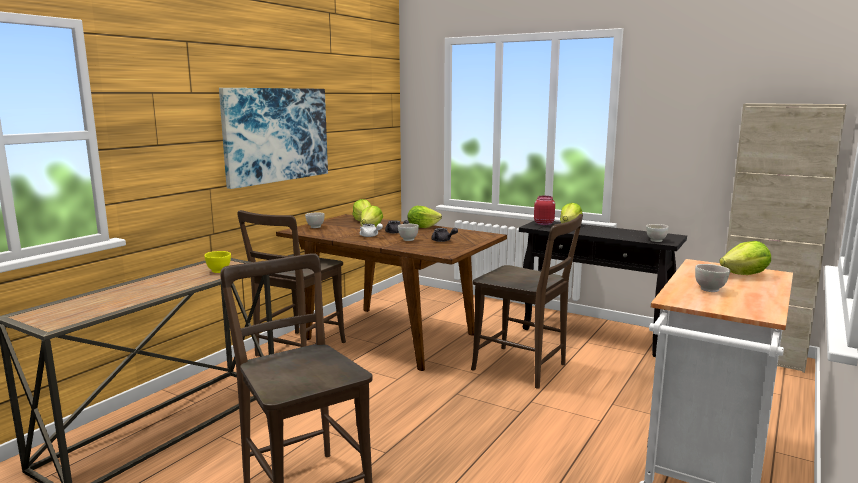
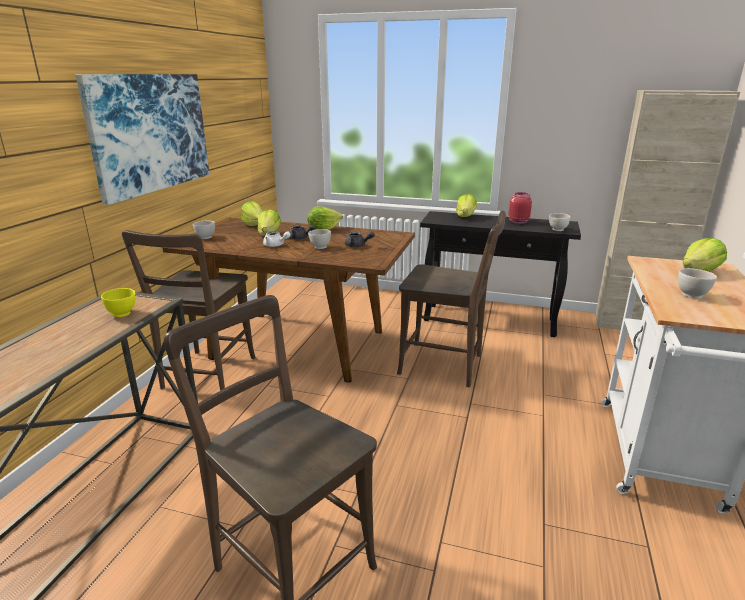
camera: 15 degrees left, 10 degrees up
red jar [534,196,555,225] -> red jar moved to [508,192,532,224]

